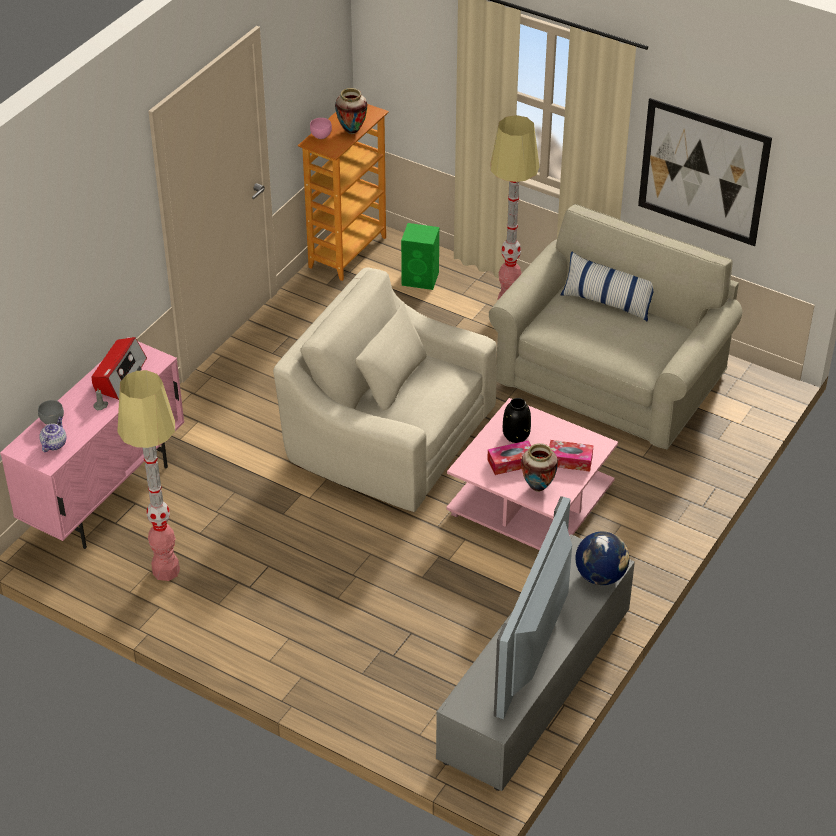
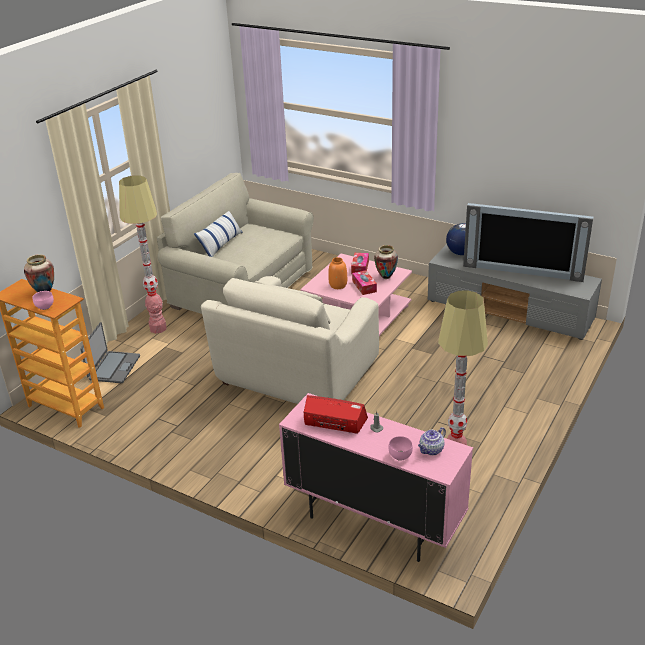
camera: 90 degrees left, 10 degrees down
grey bowl [38,400,64,425] -> pink bowl [388,436,413,461]
teapot [39,417,66,452] -> teapot turned 60 degrees counterclockwise [418,427,446,455]
green speaker [401,223,439,290] -> laptop [80,322,140,383]
black vase [503,398,531,443] -> orange vase [328,257,347,289]
picture [638,98,772,246] -> none

